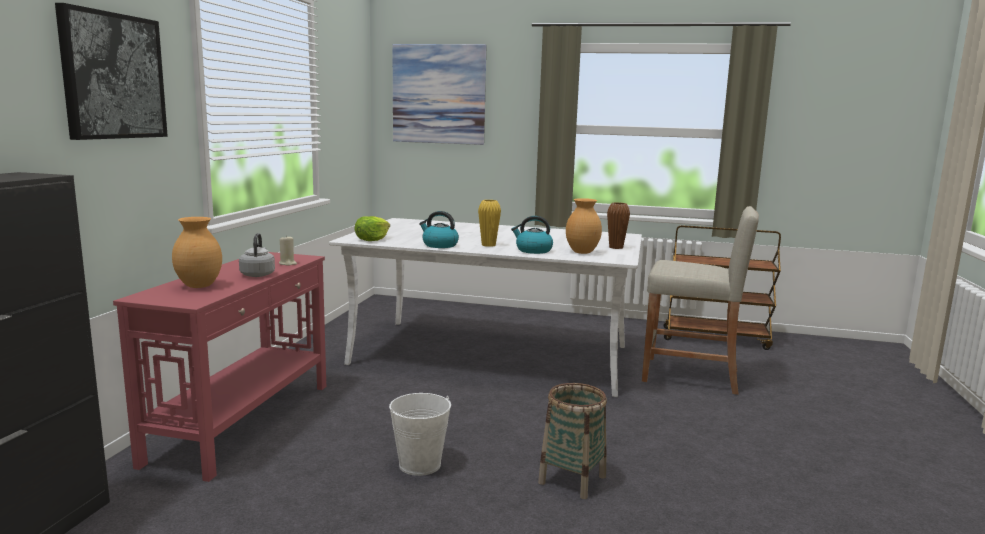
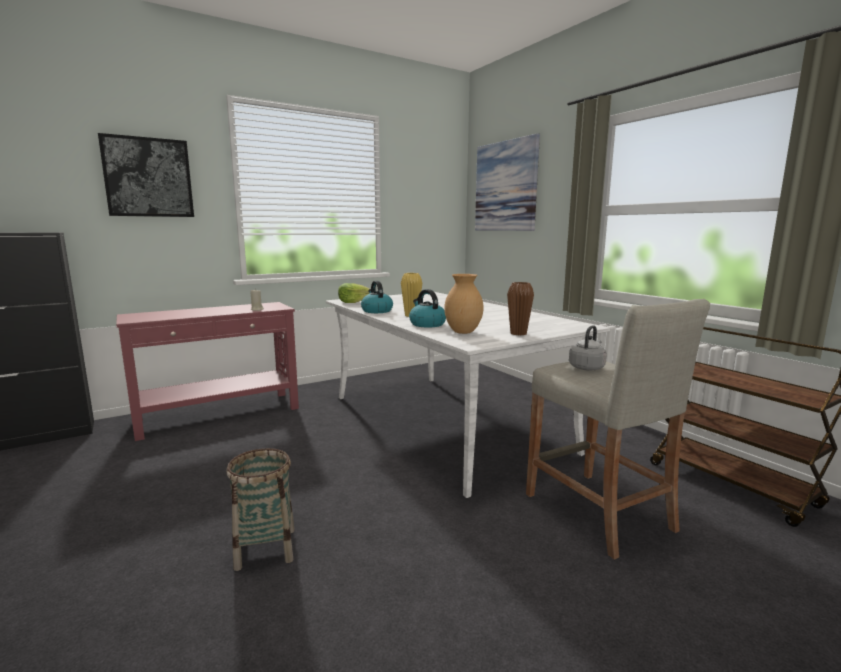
camera: 45 degrees right, 0 degrees up
brown vase [172,217,222,288] -> none
grey kettle [239,233,275,277] -> grey kettle moved to [569,325,607,371]
white bucket [389,393,451,476] -> none

